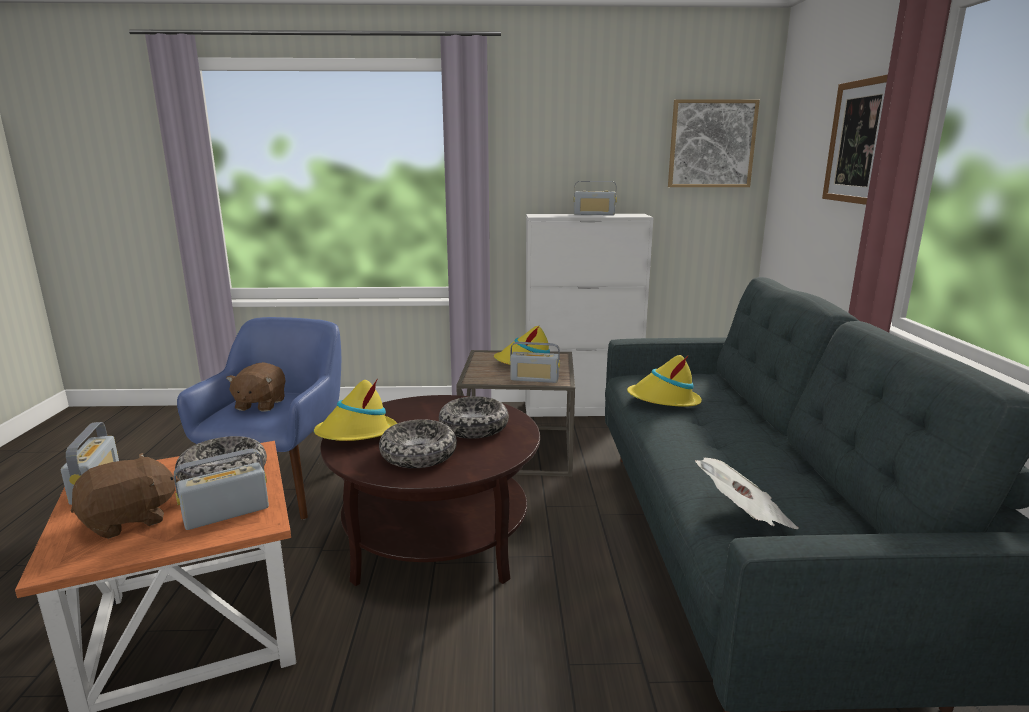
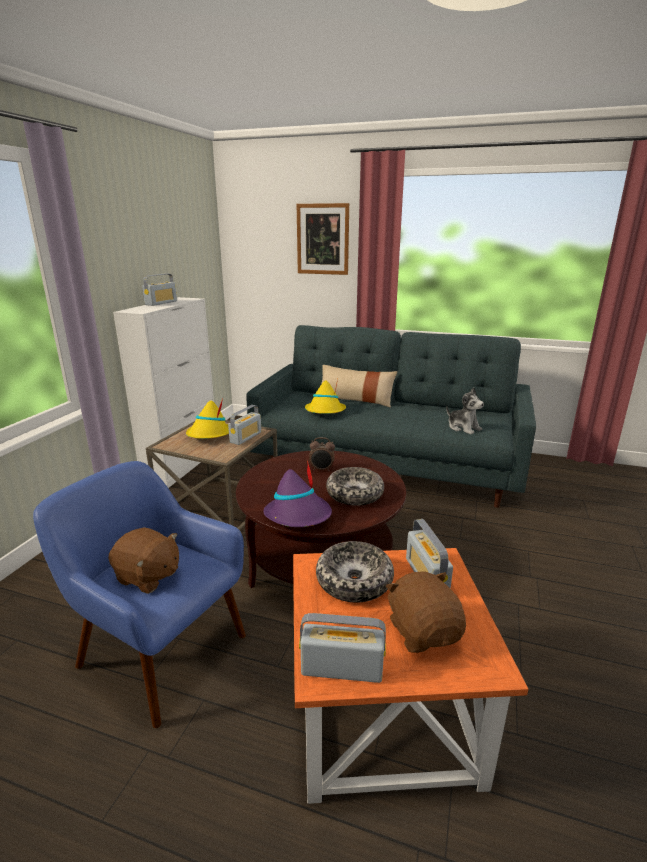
camera: 70 degrees left, 5 degrees up
yellow hat [314,380,397,441] -> purple hat [263,460,332,527]
bowl [439,396,509,439] -> alarm clock [309,437,335,471]
picture [668,99,760,187] -> none
newspaper [695,458,799,529] -> plush toy [446,387,484,435]
none -> beige pillow [321,365,397,408]

